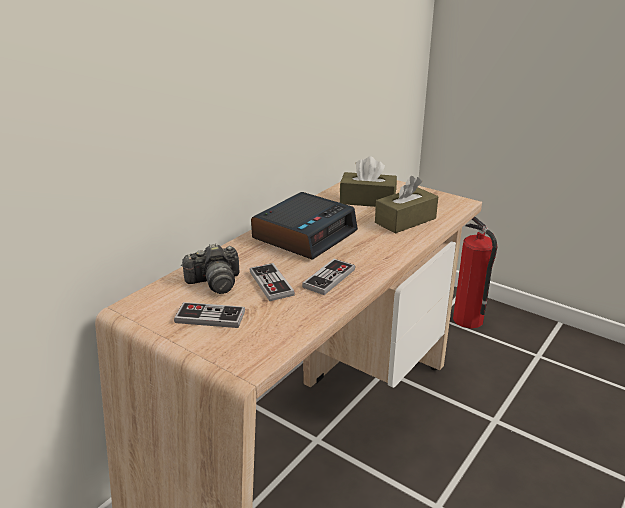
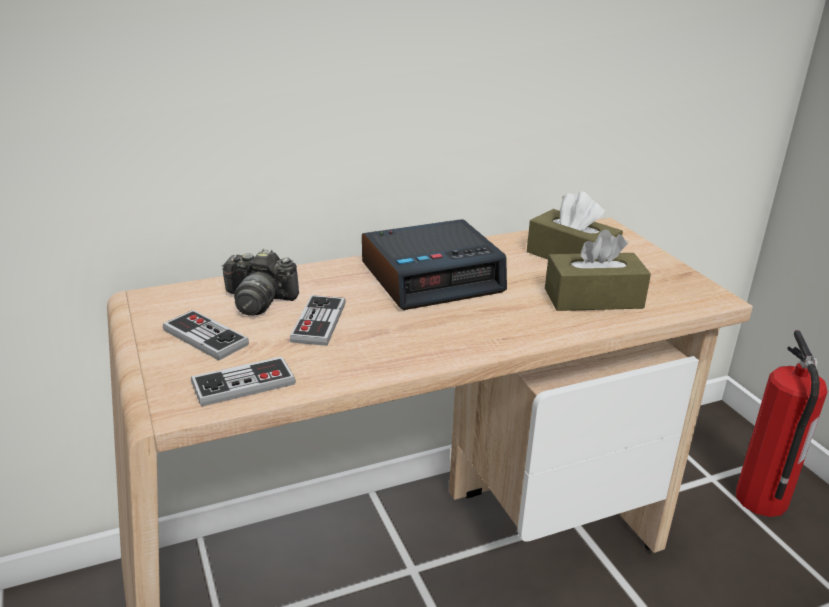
camera: 30 degrees right, 0 degrees up
game controller [302,259,355,295] -> game controller moved to [191,356,296,407]

